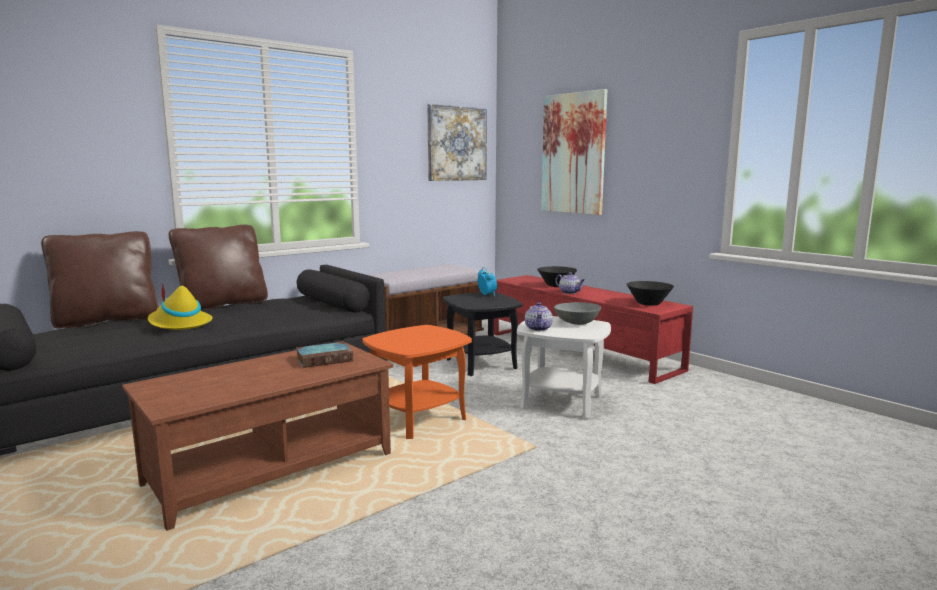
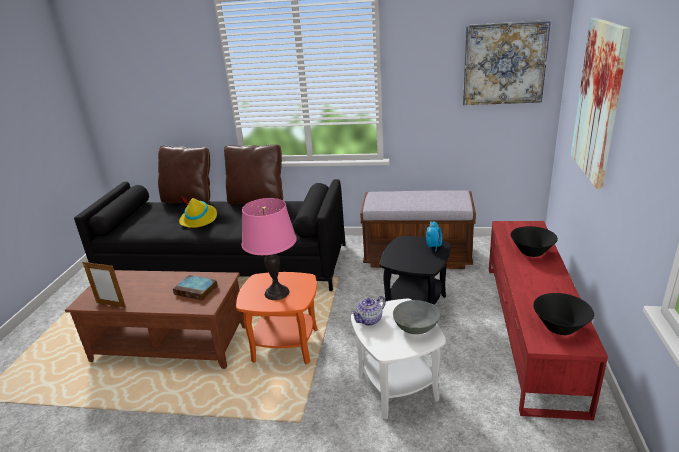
camera: 50 degrees right, 15 degrees up
teapot [555,272,585,294] -> none
none -> picture frame [82,261,126,308]
none -> pink table lamp [241,198,297,300]

